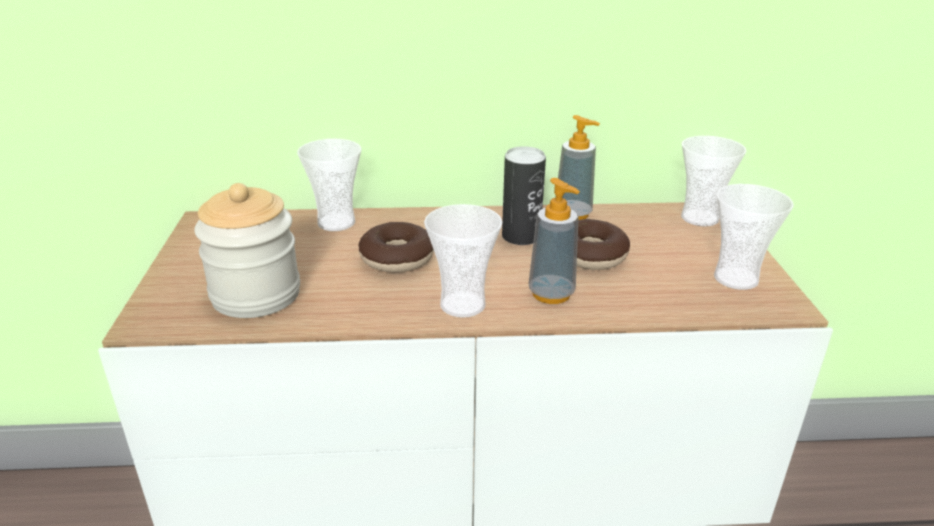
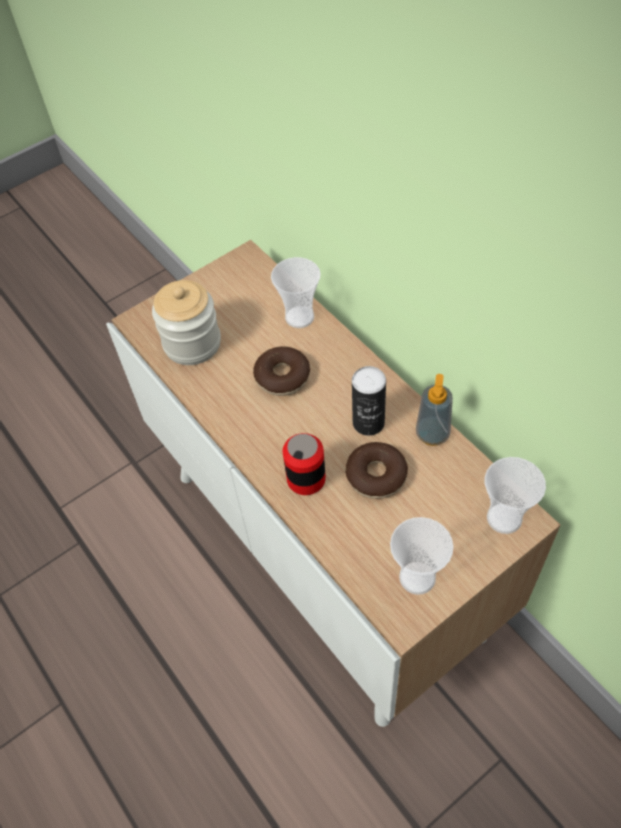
camera: 60 degrees right, 25 degrees up
cup [424,204,502,318] -> none
soap dispenser [529,178,580,304] -> can [283,433,326,495]

